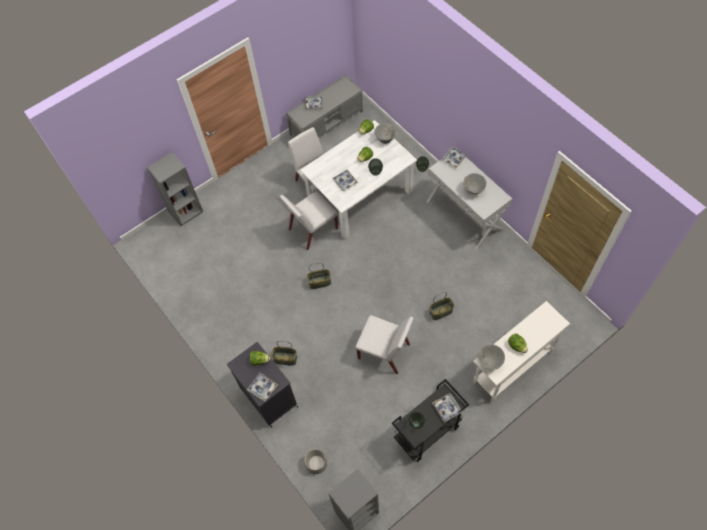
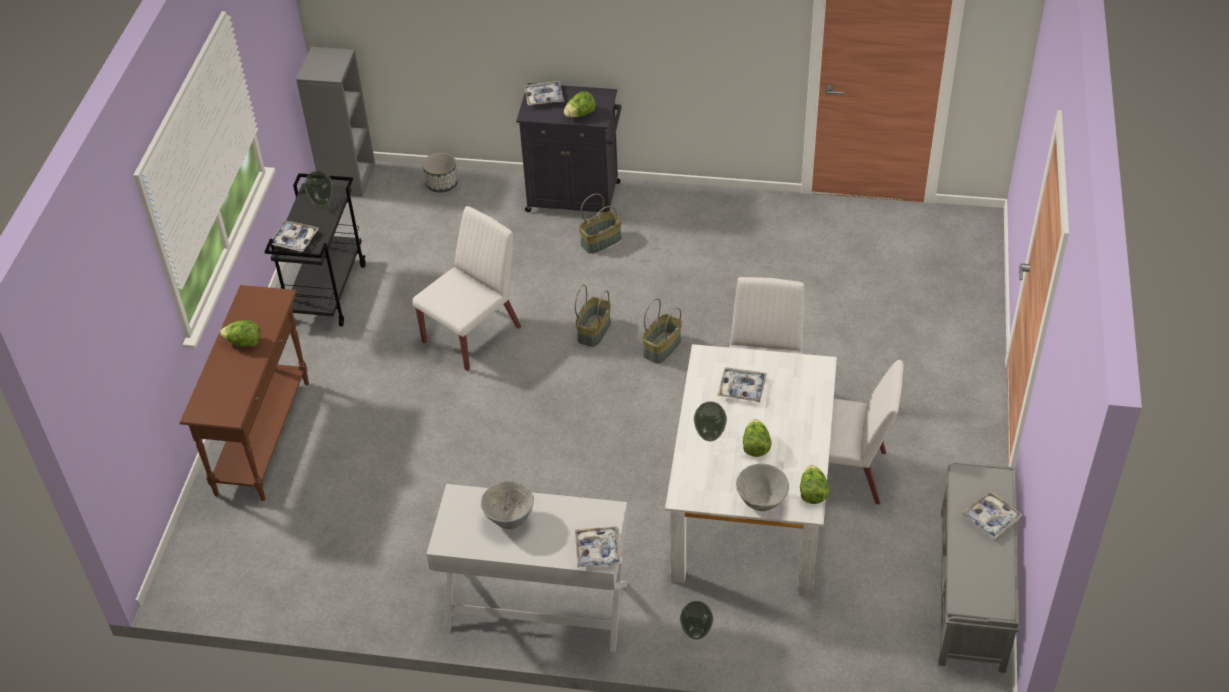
camera: 135 degrees right, 15 degrees down
grey bookcase [147,152,203,227] -> none
white chair [355,315,414,374] -> white chair turned 150 degrees clockwise [412,206,521,371]
basket [429,292,454,320] -> basket moved to [575,284,611,347]
white console table [473,301,570,402] -> brown console table [180,285,309,501]
grey bowl [478,344,505,370] -> none

